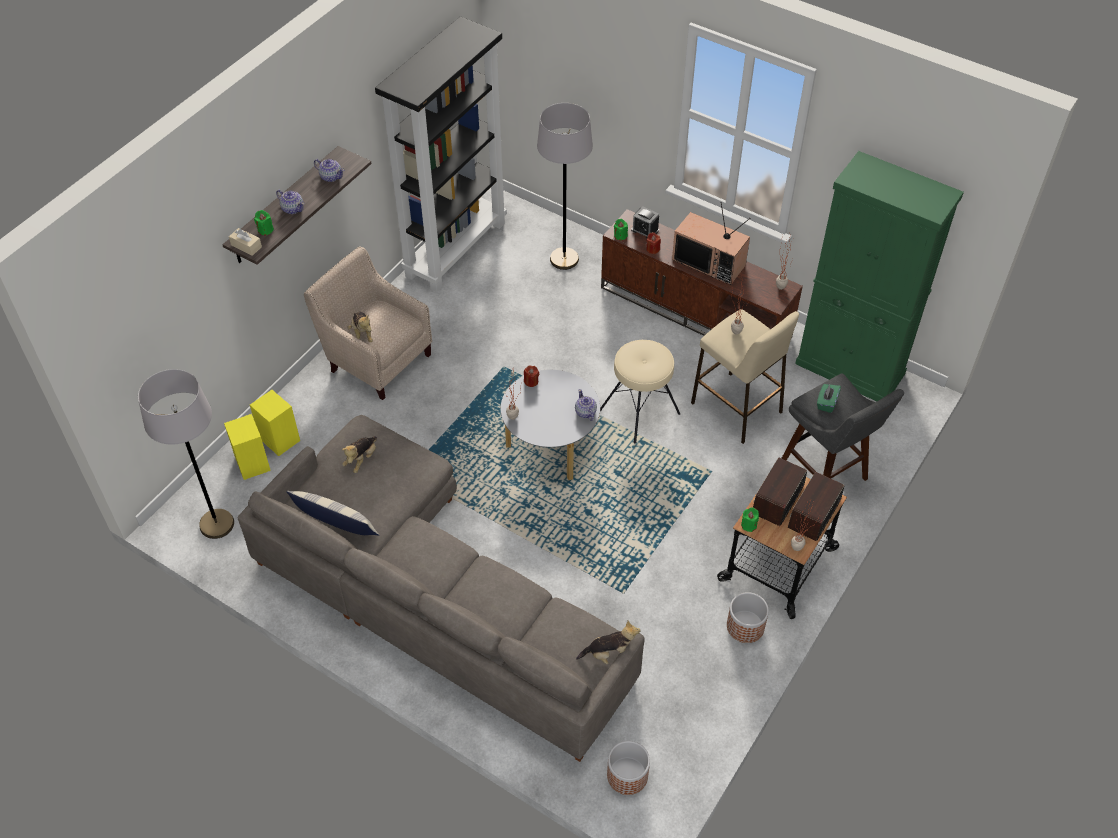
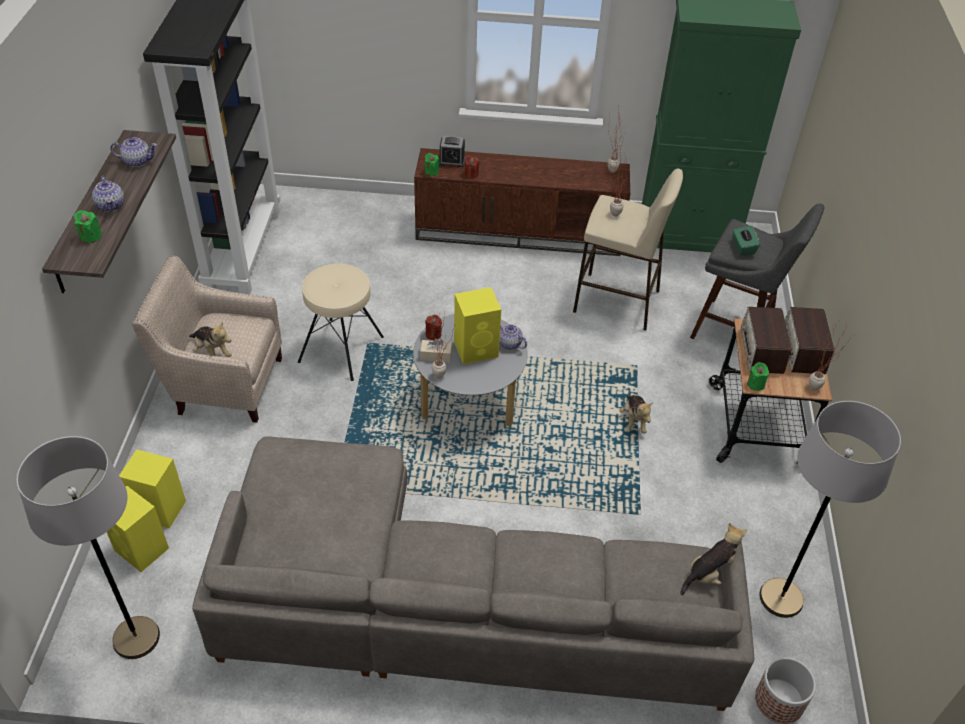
camera: 30 degrees left, 5 degrees down
beige tissue box [229,228,262,256] -> beige tissue box moved to [420,338,452,362]
teapot [276,189,305,214] -> teapot turned 60 degrees clockwise [92,176,124,212]
pillow [286,491,379,535] -> none
plush toy [342,436,377,473] -> plush toy moved to [620,395,653,434]
grey floor lamp [537,103,593,270] -> grey floor lamp moved to [759,401,901,618]
beige stool [600,340,680,443] -> beige stool moved to [298,264,384,381]
television [672,202,751,285] -> none
planter [727,592,769,643] -> none
none -> yellow speaker [454,287,501,364]

